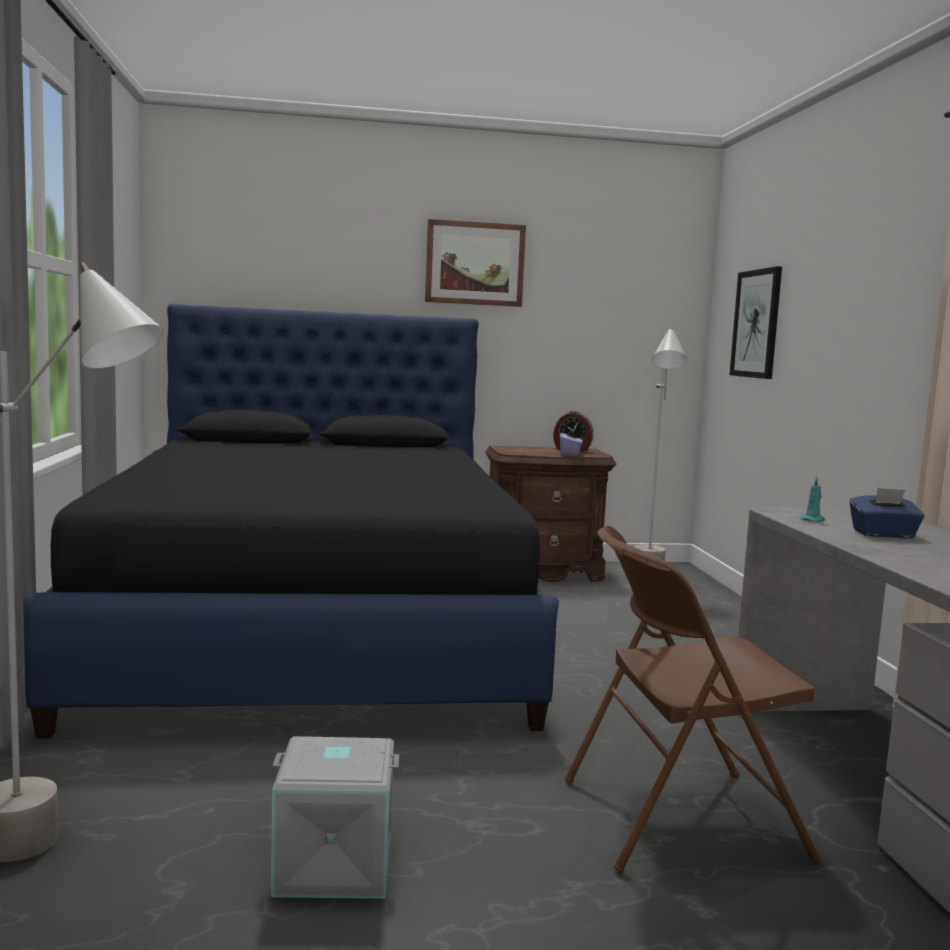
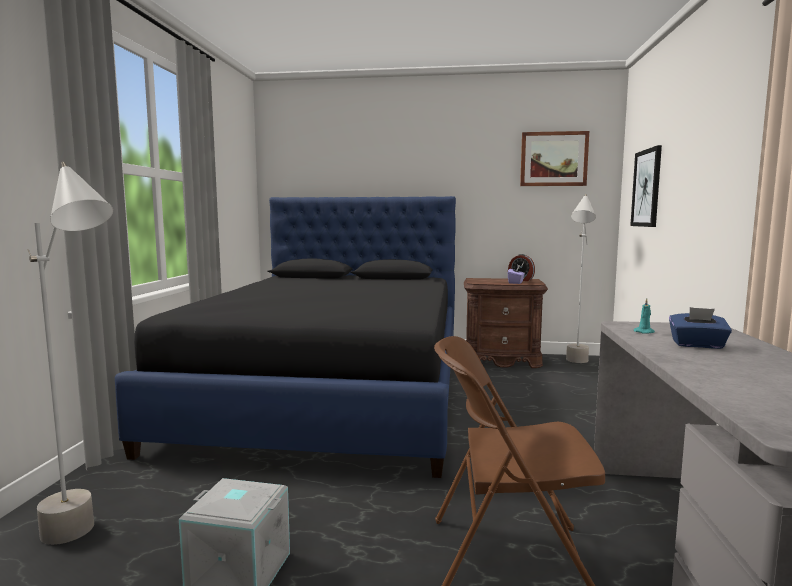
camera: 15 degrees right, 0 degrees up
picture [425,219,526,307] -> picture moved to [520,131,589,186]

